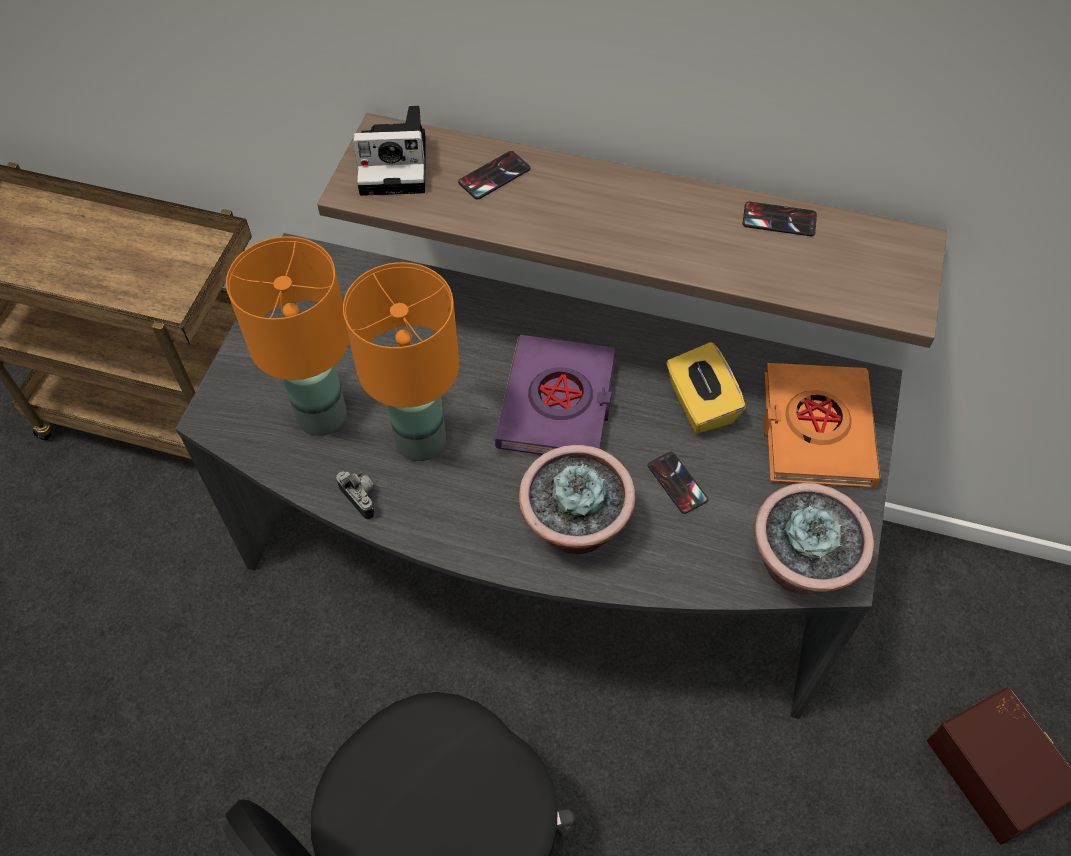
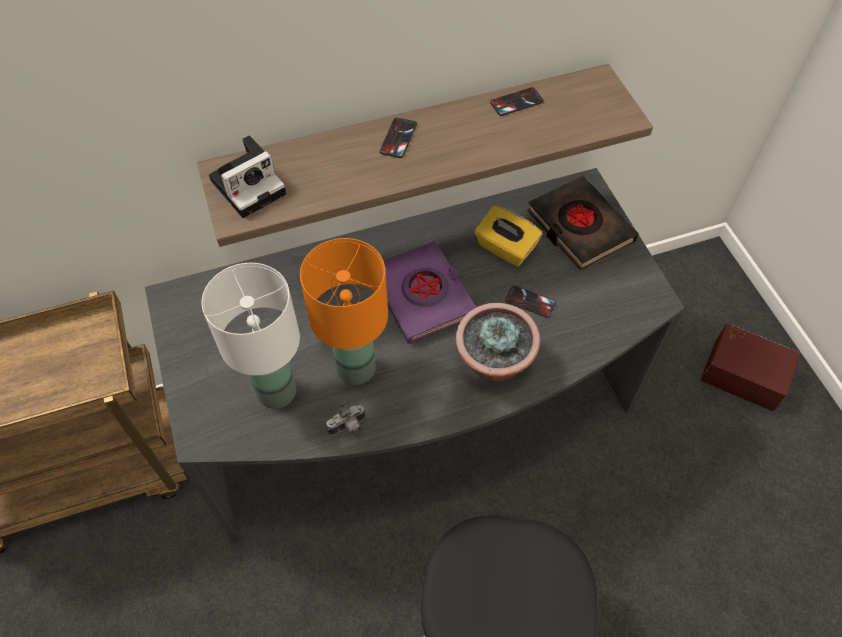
camera: 35 degrees left, 0 degrees up
orange table lamp [226,236,349,436] -> white table lamp [201,263,300,409]
camera [336,471,375,520] -> camera turned 135 degrees clockwise [326,402,365,435]
phone [458,151,530,200] -> phone moved to [380,118,417,158]
potted plant [754,483,874,594] -> none
orange book [763,363,881,488] -> black book [527,176,639,270]

